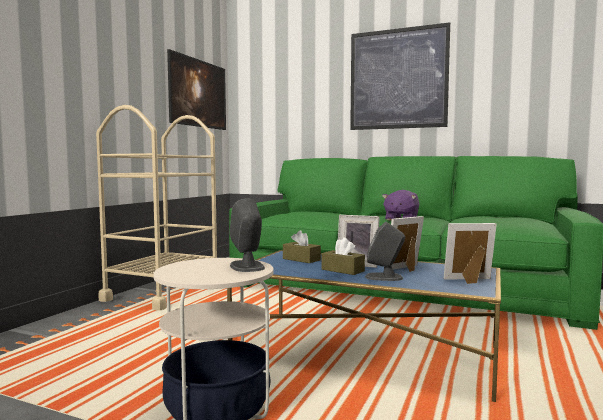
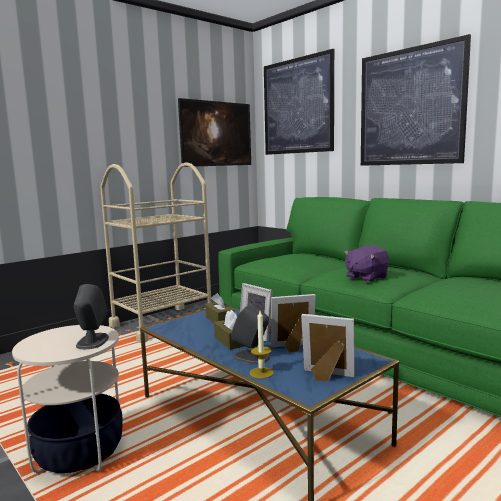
camera: 25 degrees right, 5 degrees up
none -> candle [249,311,274,379]
none -> picture [264,49,334,155]

